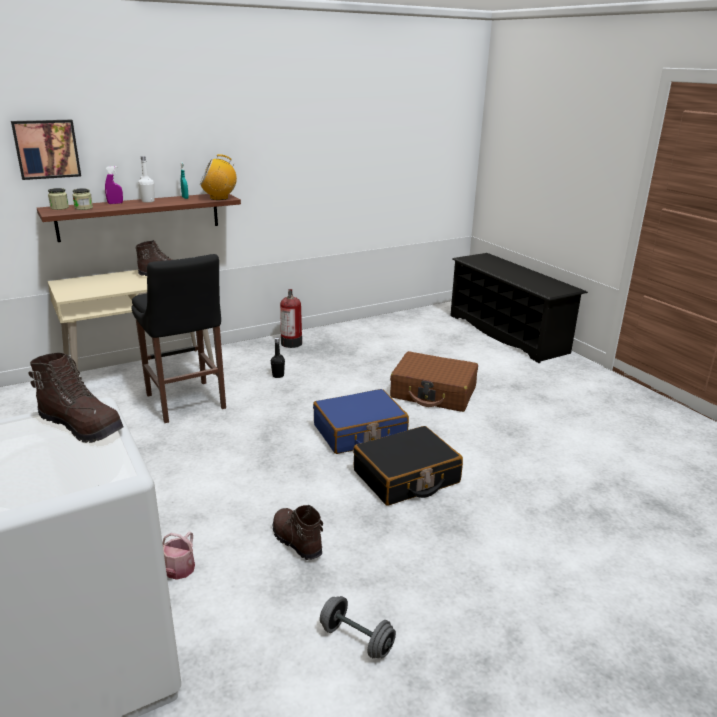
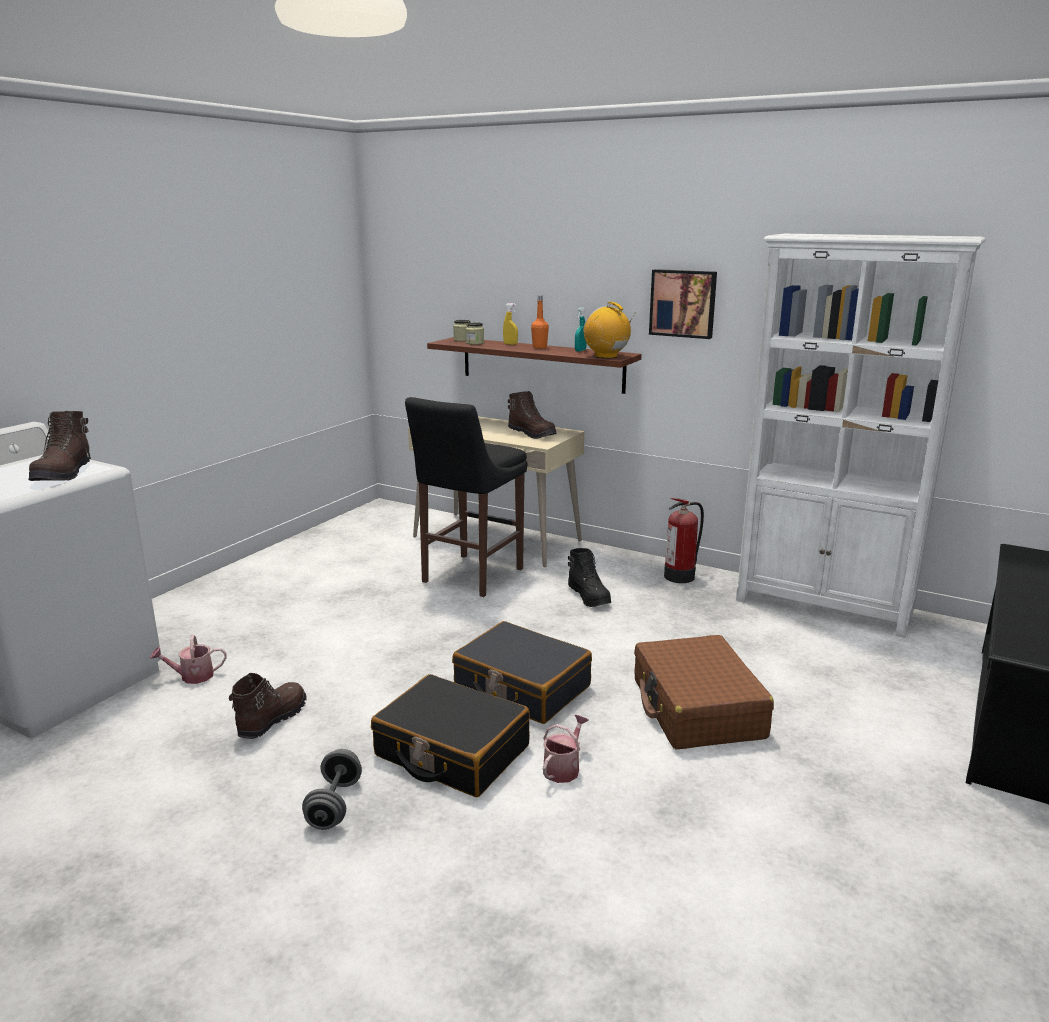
camera: 60 degrees right, 5 degrees down
picture [11,120,81,180] -> picture moved to [649,269,717,339]
purple spray bottle [105,166,123,204] -> yellow spray bottle [503,303,518,345]
white bottle [138,156,155,203] -> orange bottle [531,295,549,349]
black bottle [271,338,285,378] -> black boot [568,548,611,607]
blue suitcase [313,389,409,454] -> black suitcase [452,621,592,724]
grey dumbbell [320,596,396,658] -> grey dumbbell moved to [302,749,362,830]
none -> watering can [543,714,589,783]
none -> white bookcase [736,234,986,638]

